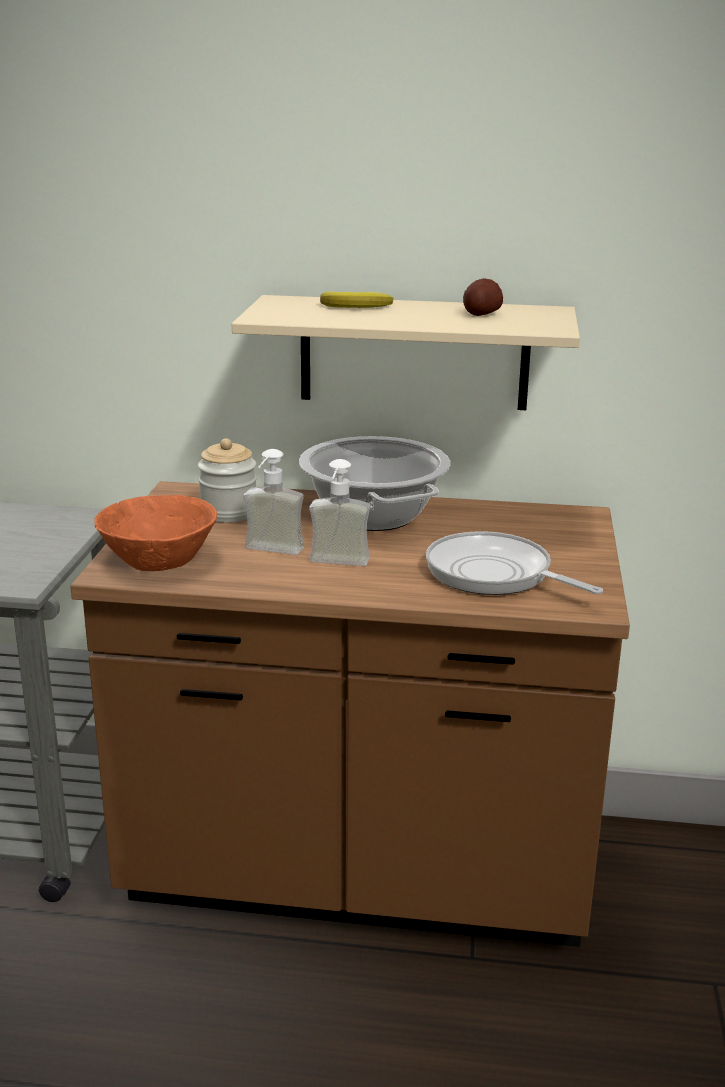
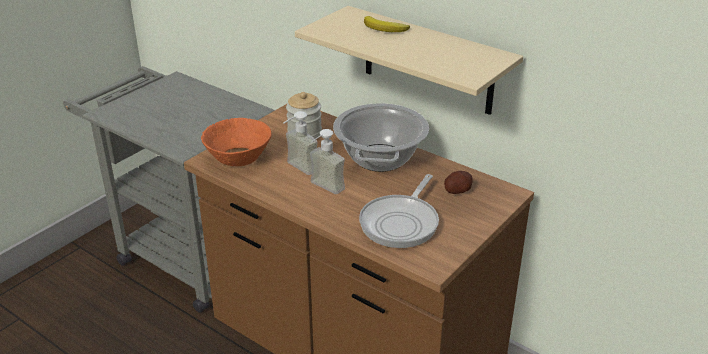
camera: 30 degrees right, 10 degrees up
frying pan [426,531,603,595] -> frying pan turned 135 degrees counterclockwise [359,174,439,248]
potato [463,278,503,316] -> potato moved to [444,171,472,194]

